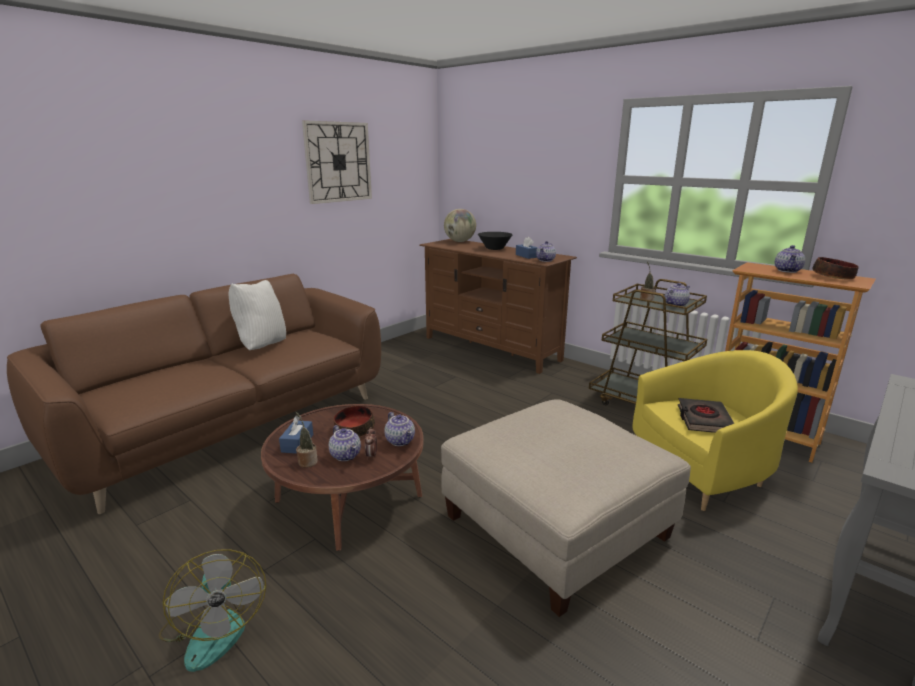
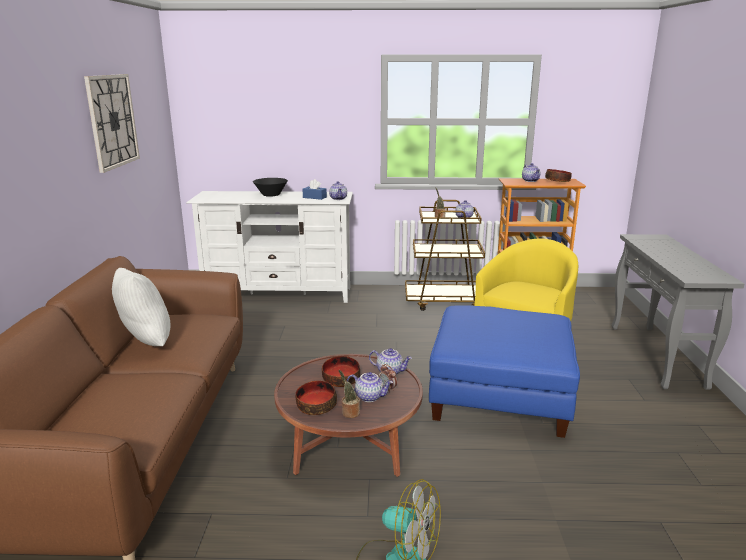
camera: 40 degrees left, 0 degrees up
blue tissue box [279,416,313,454] -> bowl [295,381,337,415]
brown tv stand [419,239,577,374] -> white tv stand [186,191,353,303]
beige ottoman [441,399,691,617] -> blue ottoman [429,305,580,438]
globe [444,209,476,242] -> none
black book [678,398,735,433] -> none

